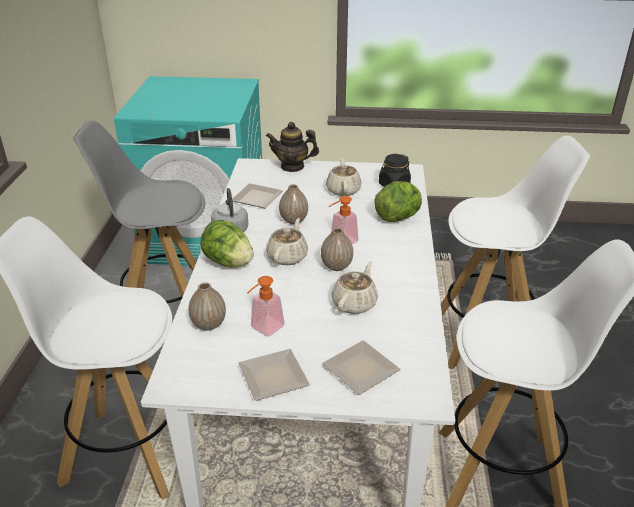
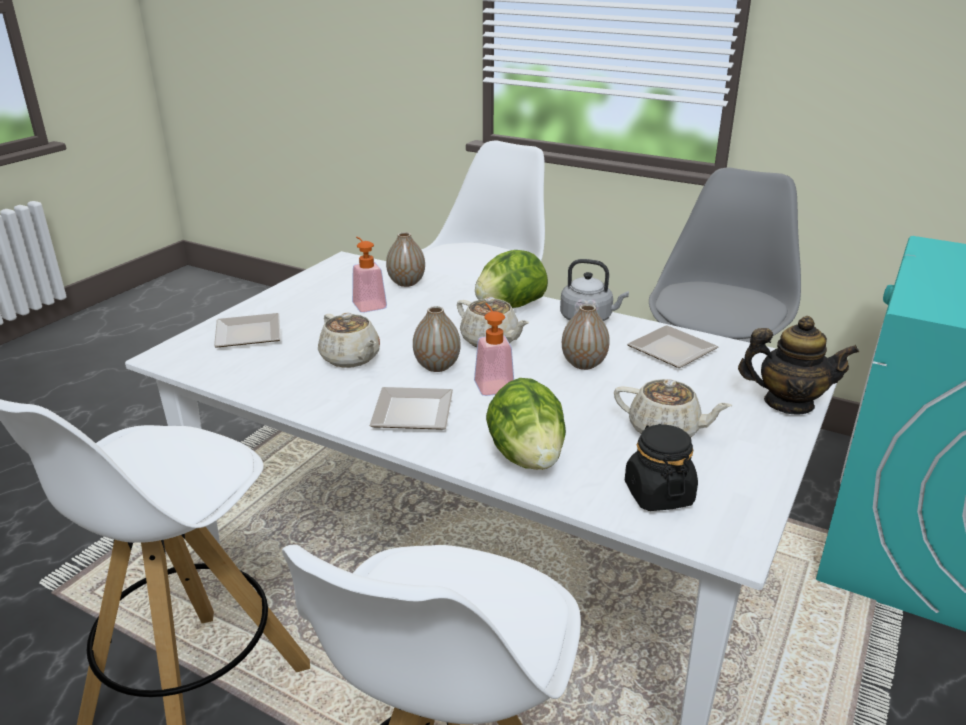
camera: 115 degrees right, 5 degrees down
plate [239,349,310,401] -> plate moved to [369,387,453,430]
teapot [266,122,319,172] -> teapot turned 75 degrees clockwise [738,316,859,415]

